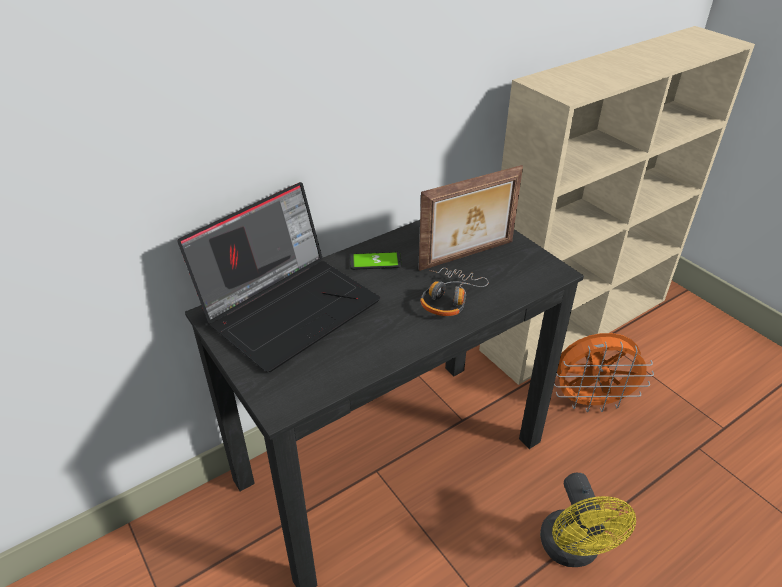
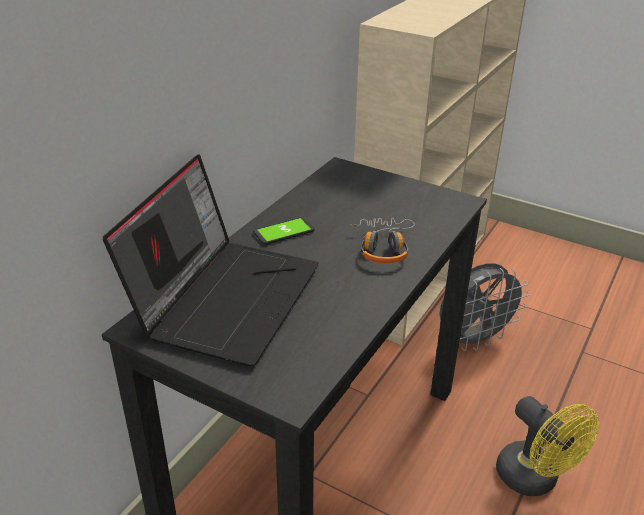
camera: 25 degrees left, 5 degrees down
picture frame [418,165,523,271] -> none
orange fan [554,333,654,412] -> grey fan [439,263,529,351]

